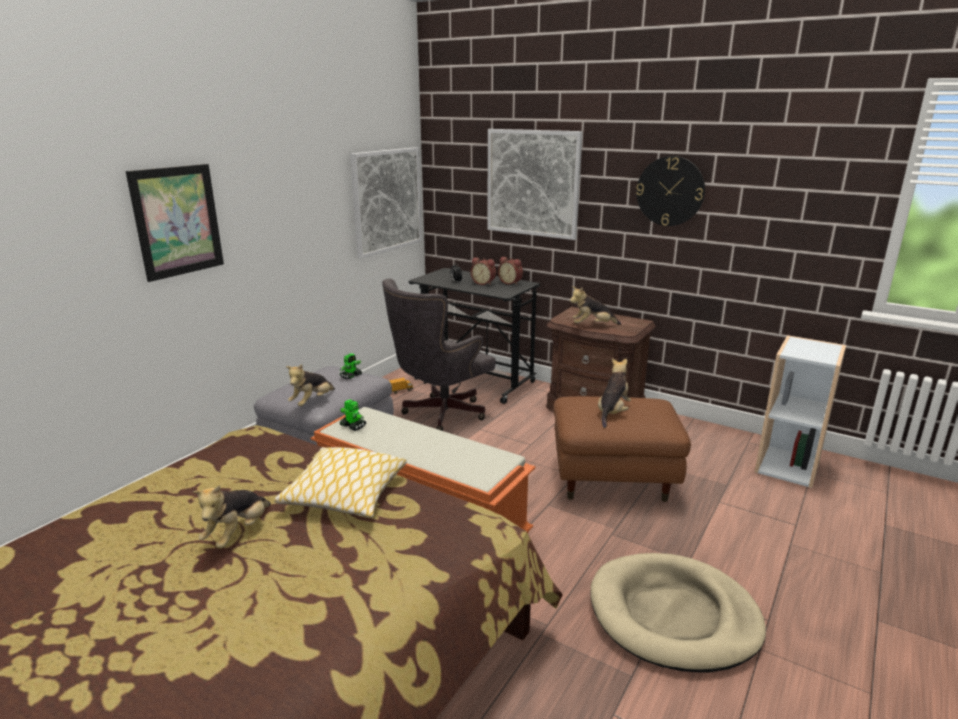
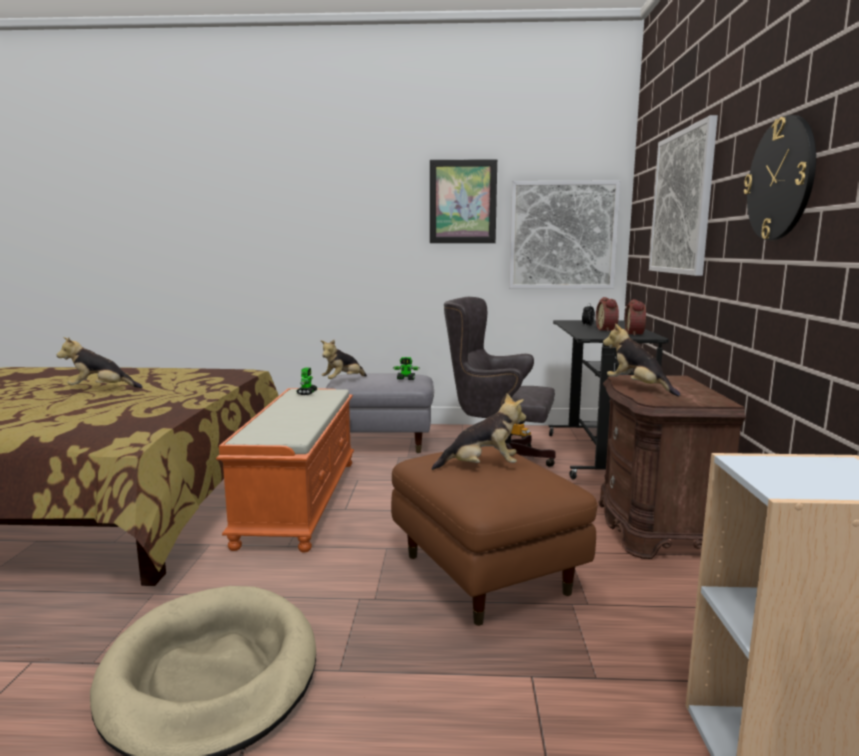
camera: 60 degrees right, 10 degrees down
picture [126,164,224,282] -> picture moved to [430,159,497,243]
pillow [274,447,407,518] -> none
plush toy [286,364,335,406] -> plush toy turned 45 degrees counterclockwise [321,340,367,379]

